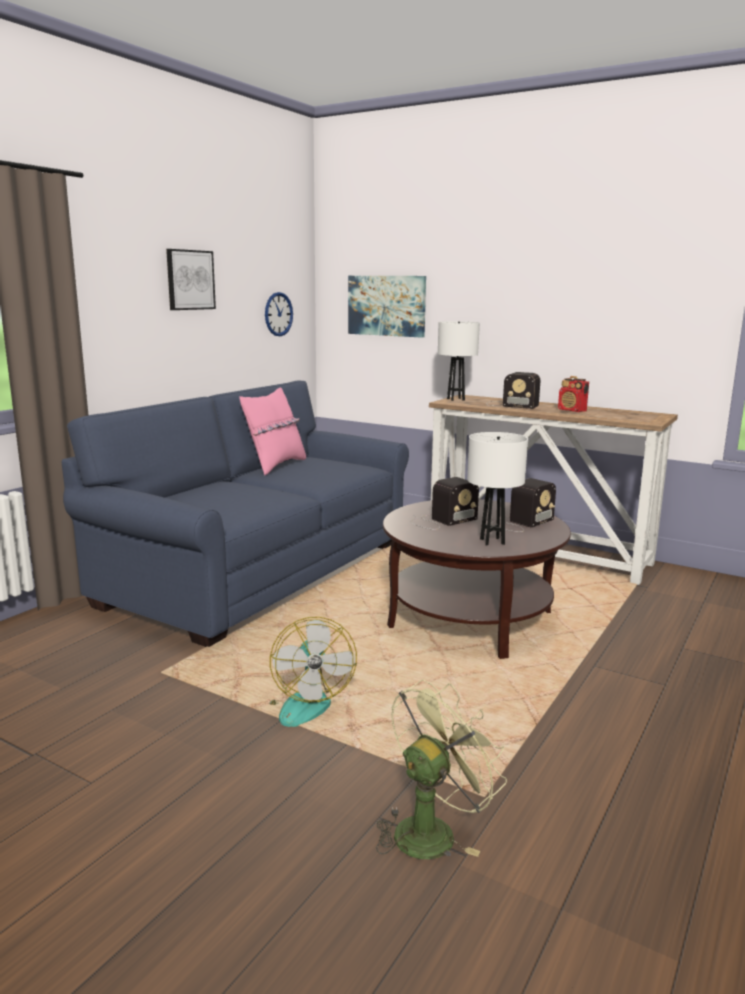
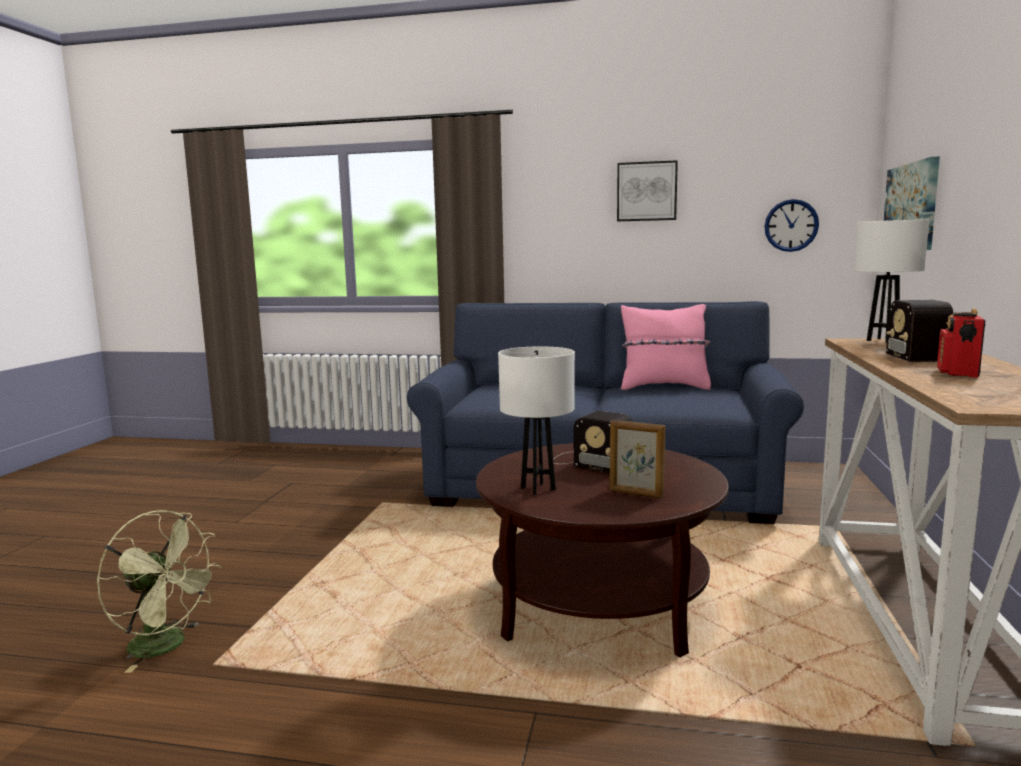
camera: 70 degrees right, 5 degrees down
fan [269,617,357,727] -> none
radio [491,478,556,532] -> picture frame [609,420,666,499]

